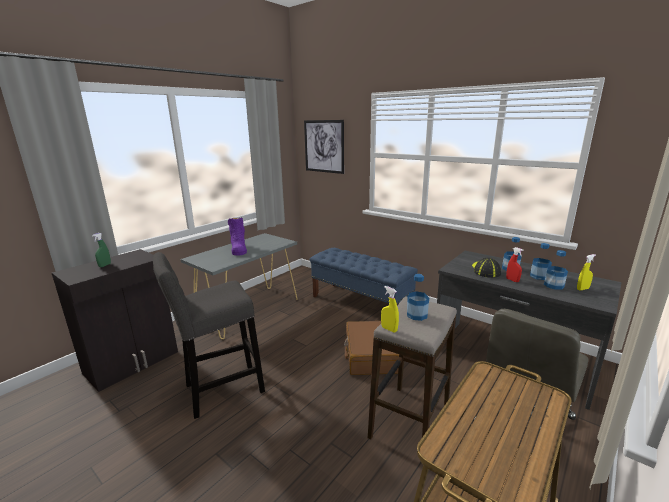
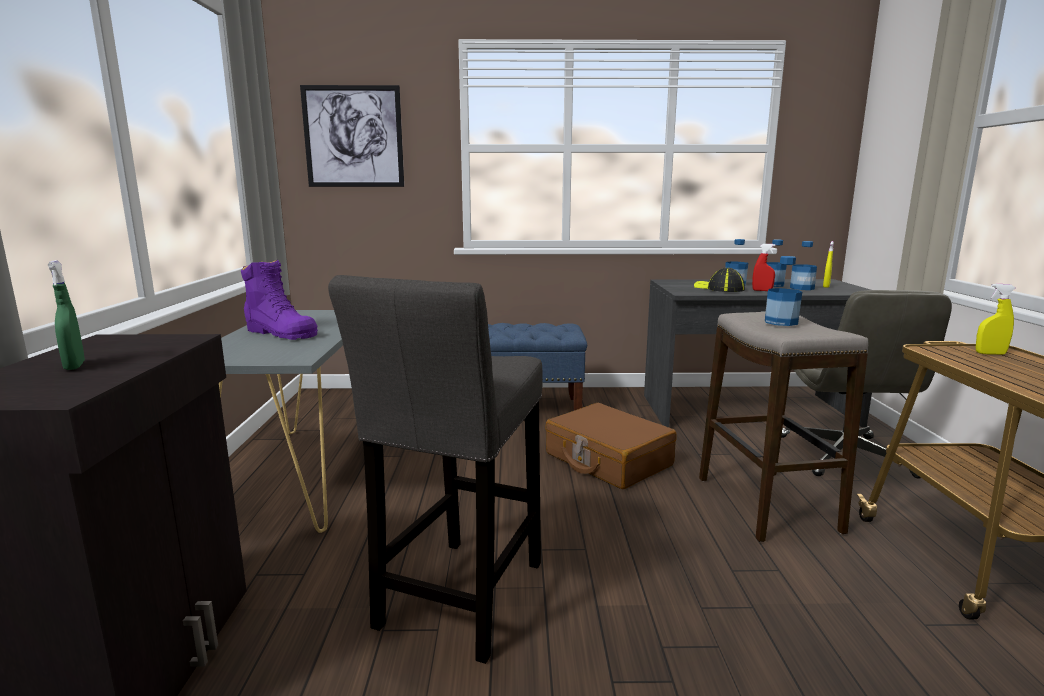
camera: 40 degrees left, 5 degrees down
yellow spray bottle [381,286,399,333] -> yellow spray bottle moved to [976,284,1016,355]

